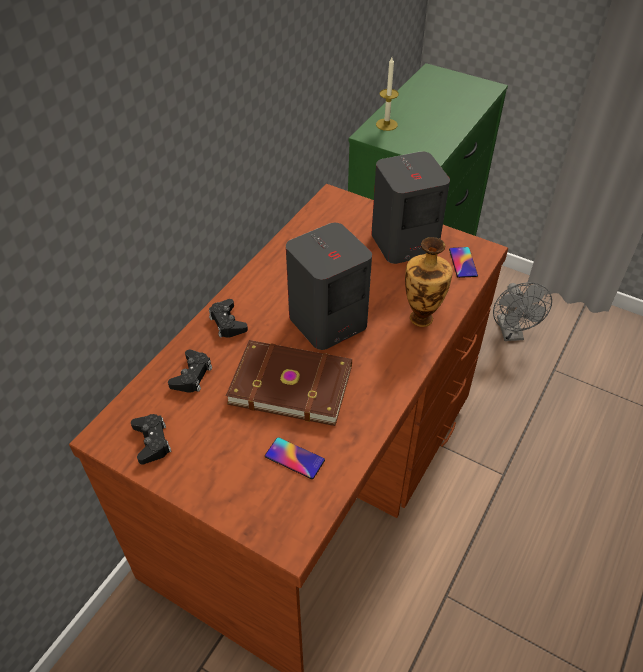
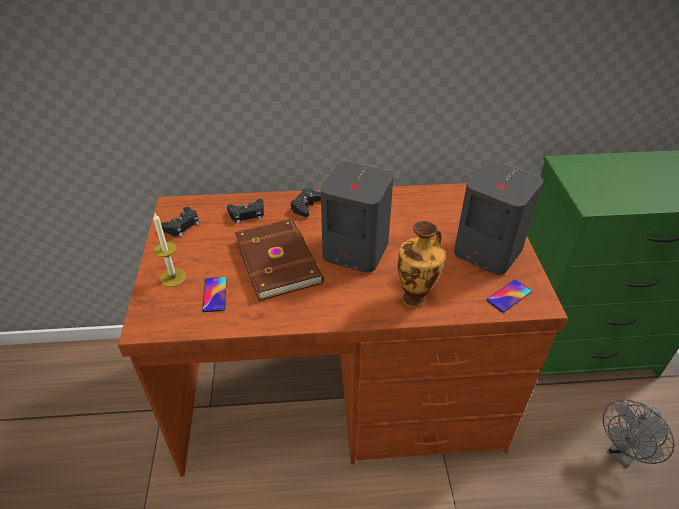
camera: 55 degrees right, 5 degrees down
candle [376,57,399,131] -> candle moved to [153,212,186,287]

